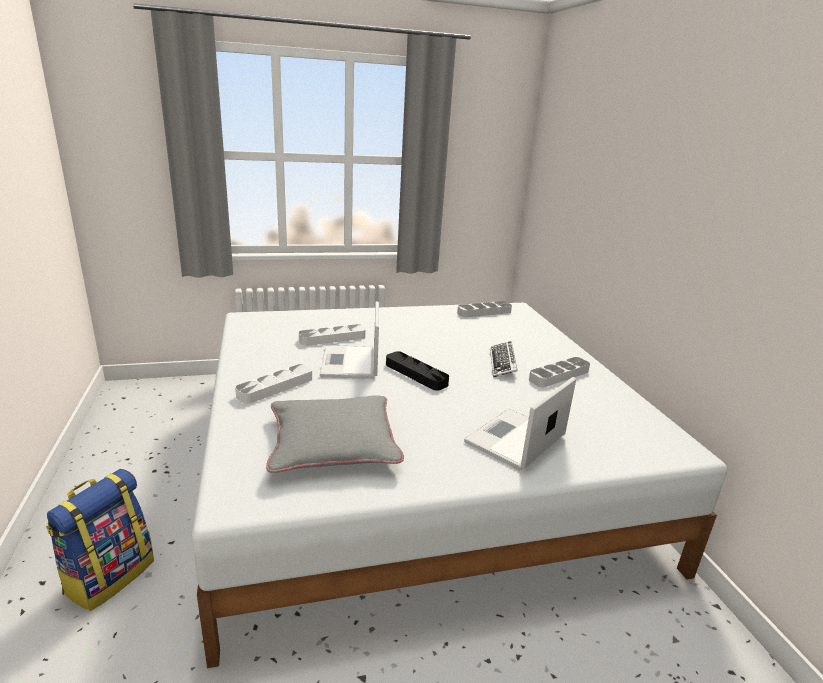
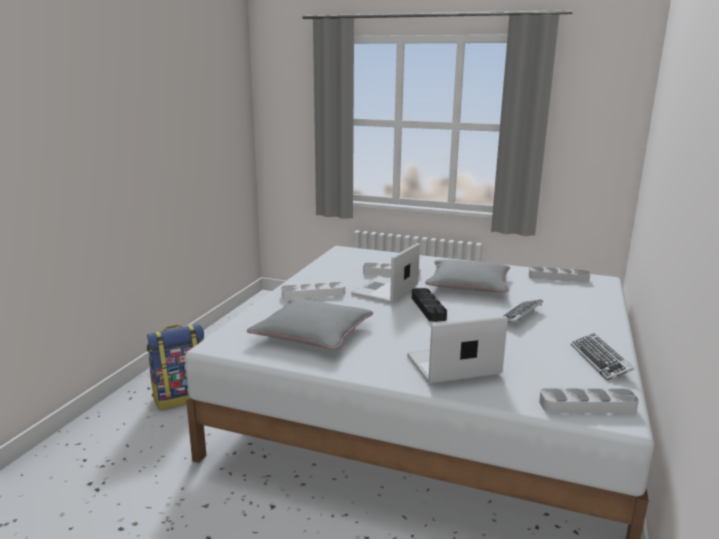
camera: 35 degrees right, 5 degrees down
grey tray [529,357,590,387] -> grey tray moved to [539,388,639,413]
none -> grey pillow [425,260,510,292]
none -> keyboard [571,333,634,380]

